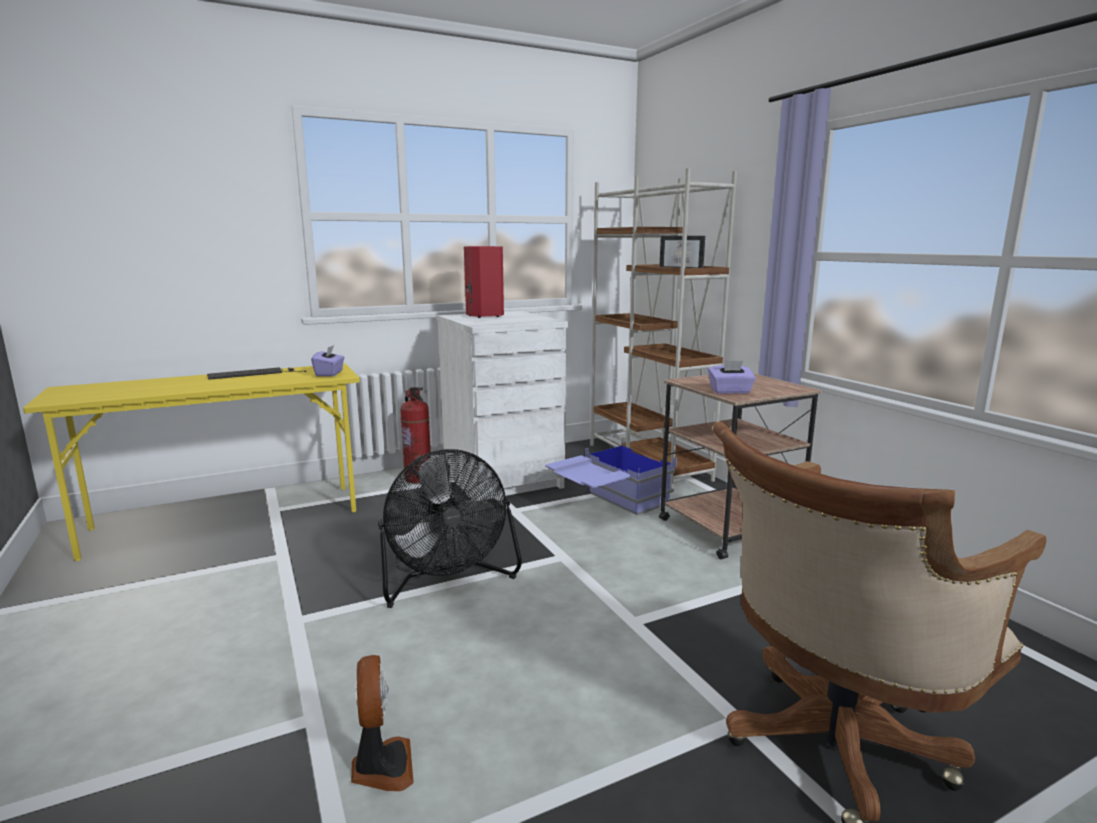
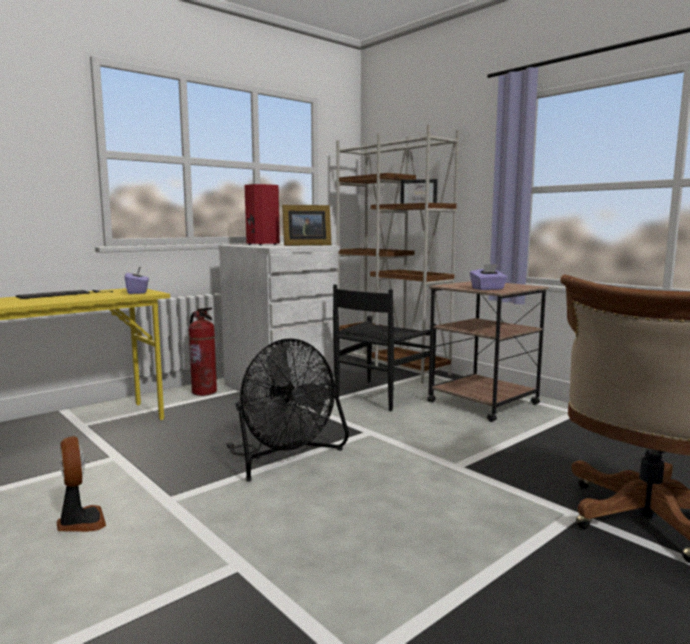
camera: 15 degrees left, 5 degrees down
fan [351,655,414,791] -> fan moved to [57,436,106,532]
blue storage box [545,439,677,515] -> black chair [333,284,436,411]
none -> picture frame [282,205,332,246]

